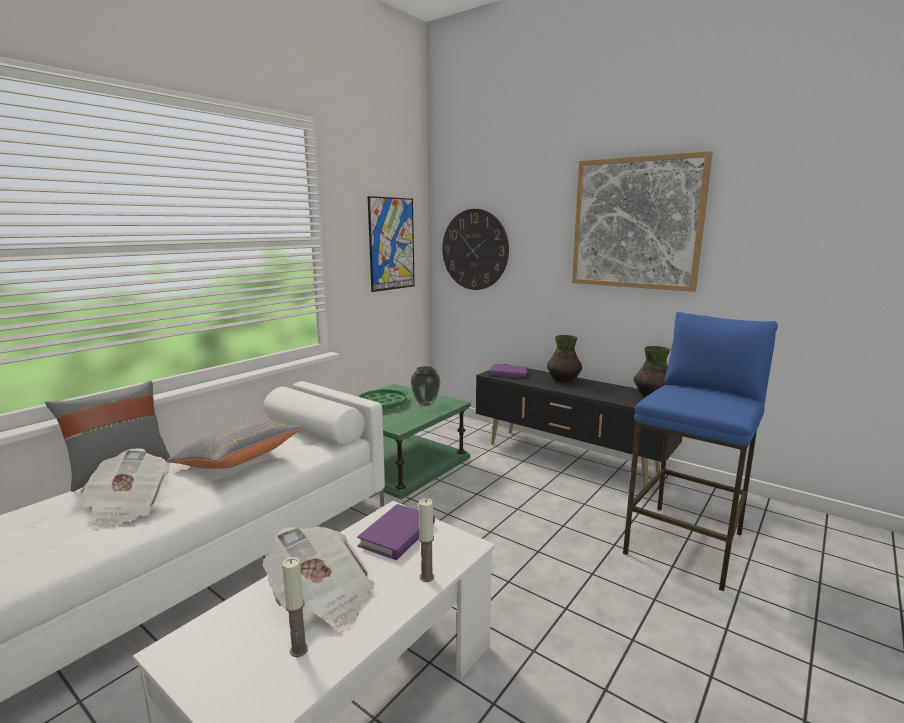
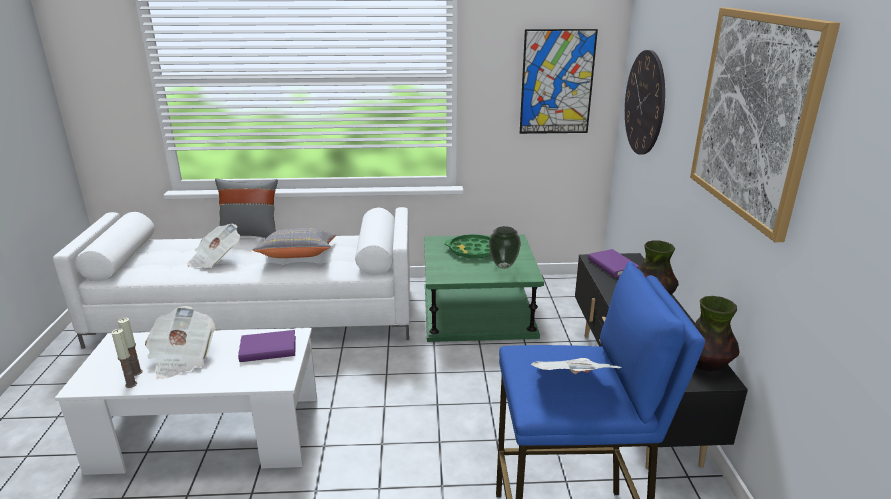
camera: 50 degrees right, 10 degrees up
candle [419,498,434,582] -> candle moved to [112,329,137,388]
none -> newspaper [531,358,621,374]

